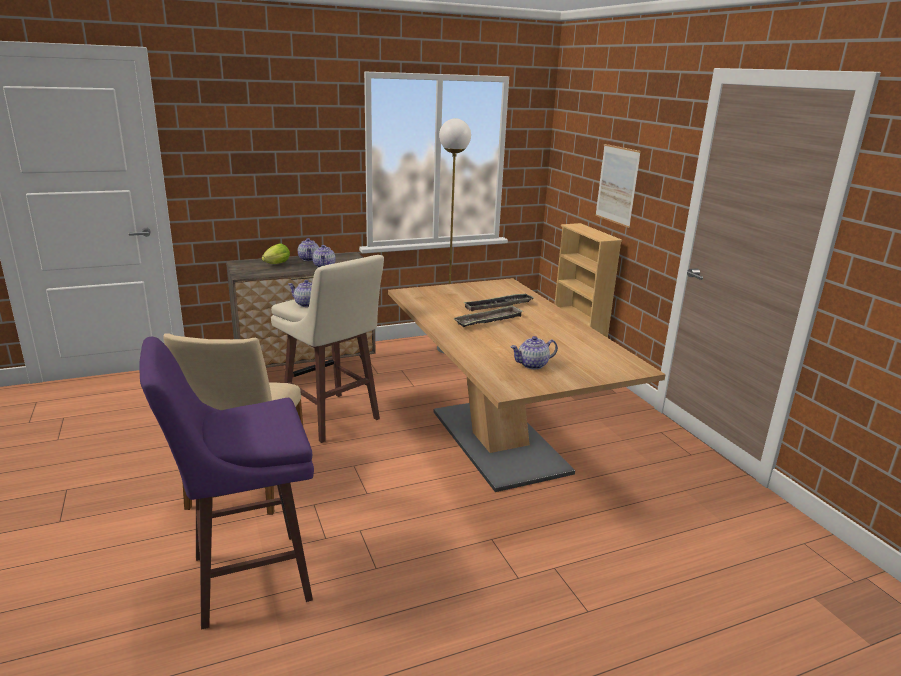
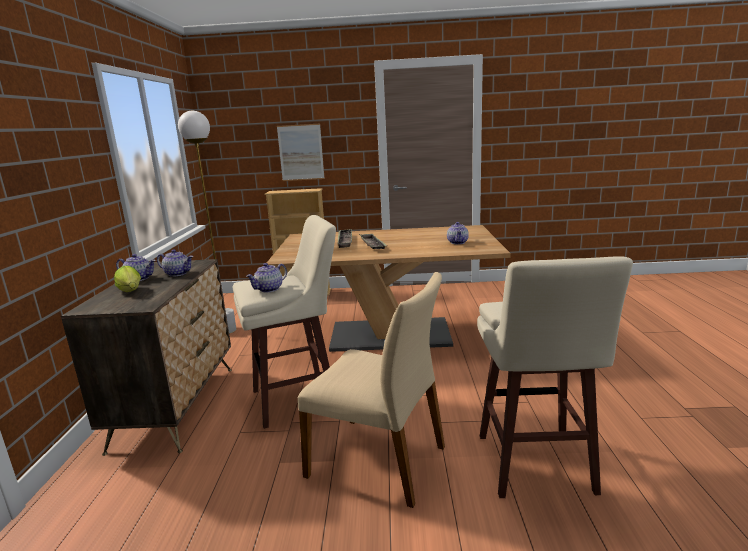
camera: 65 degrees left, 5 degrees down
purple stool [139,337,314,630] -> beige stool [477,256,633,498]

